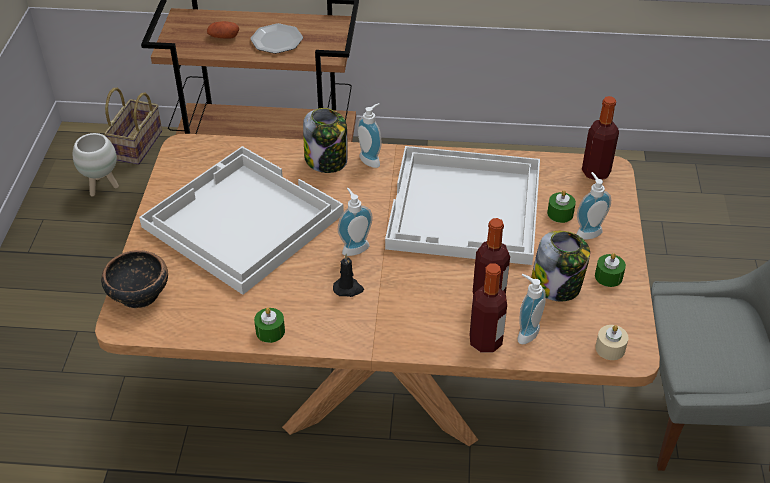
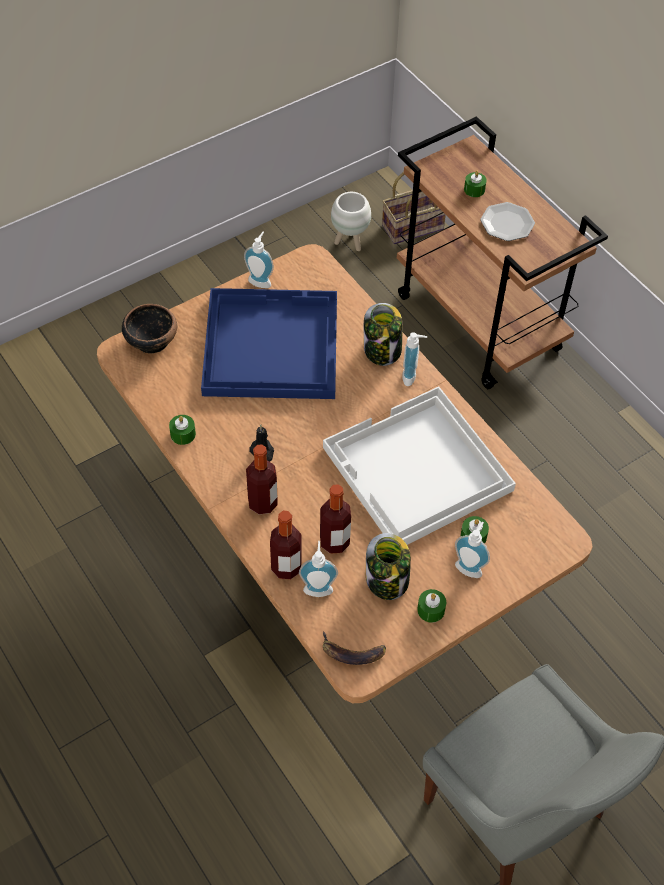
camera: 50 degrees right, 10 degrees up
white tray [139,146,344,295] -> blue tray [201,288,337,399]
potato [207,21,239,38] -> green candle [464,171,487,197]
soap dispenser [338,188,373,256] -> soap dispenser moved to [244,232,274,288]
bottle [582,96,619,180] -> bottle moved to [246,444,278,514]
beige candle [595,325,628,360] -> banana [323,631,386,665]

